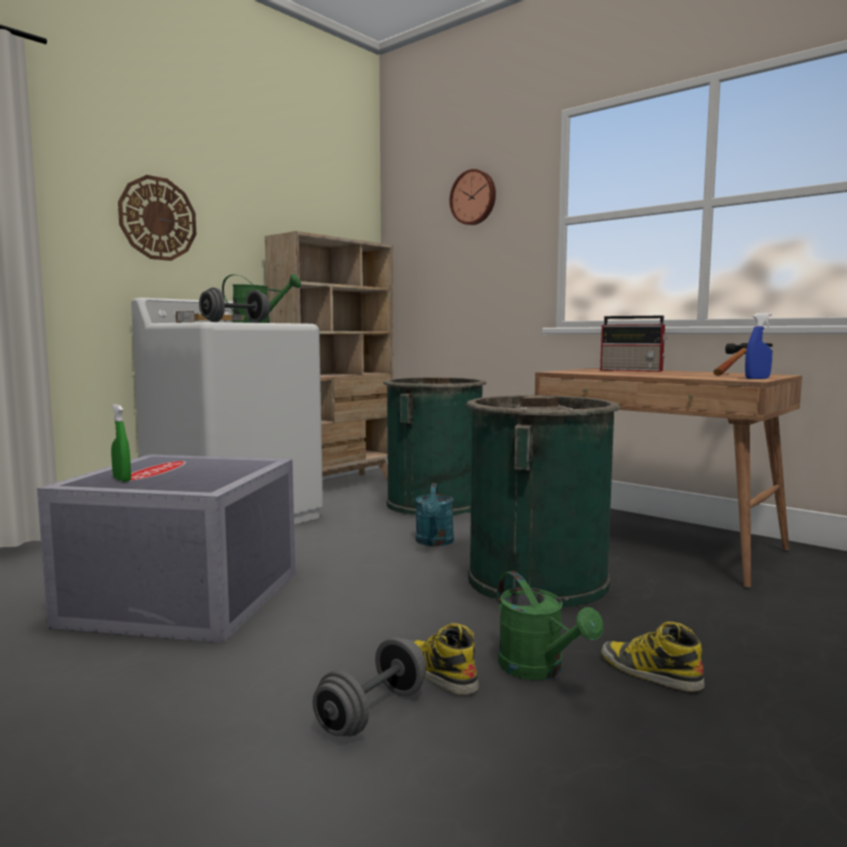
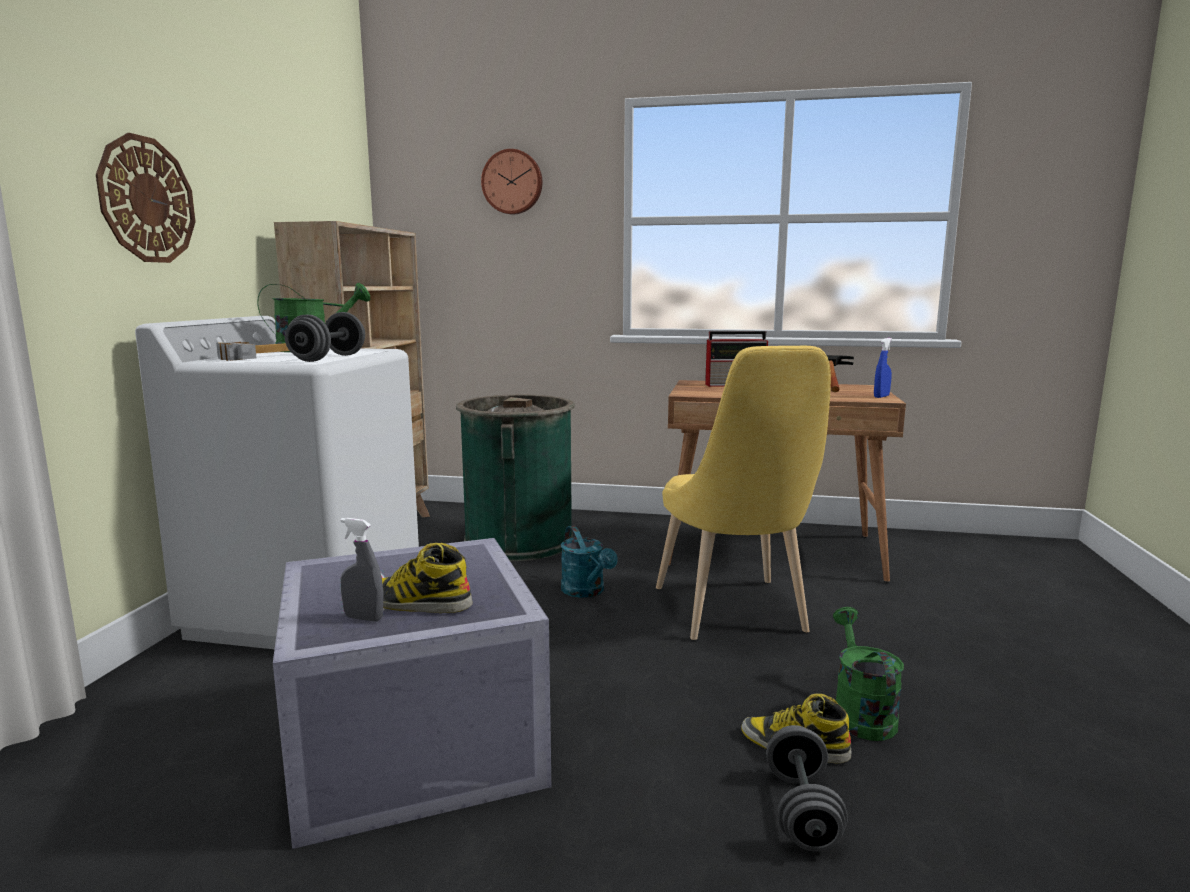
camera: 30 degrees left, 5 degrees up
green spray bottle [111,404,131,482] -> grey spray bottle [340,518,383,622]
green trash can [466,395,620,608] -> yellow chair [656,346,831,640]
green watering can [497,571,603,680] -> green watering can turned 120 degrees counterclockwise [833,607,904,741]
boot [601,622,705,692] -> boot moved to [382,543,473,613]

